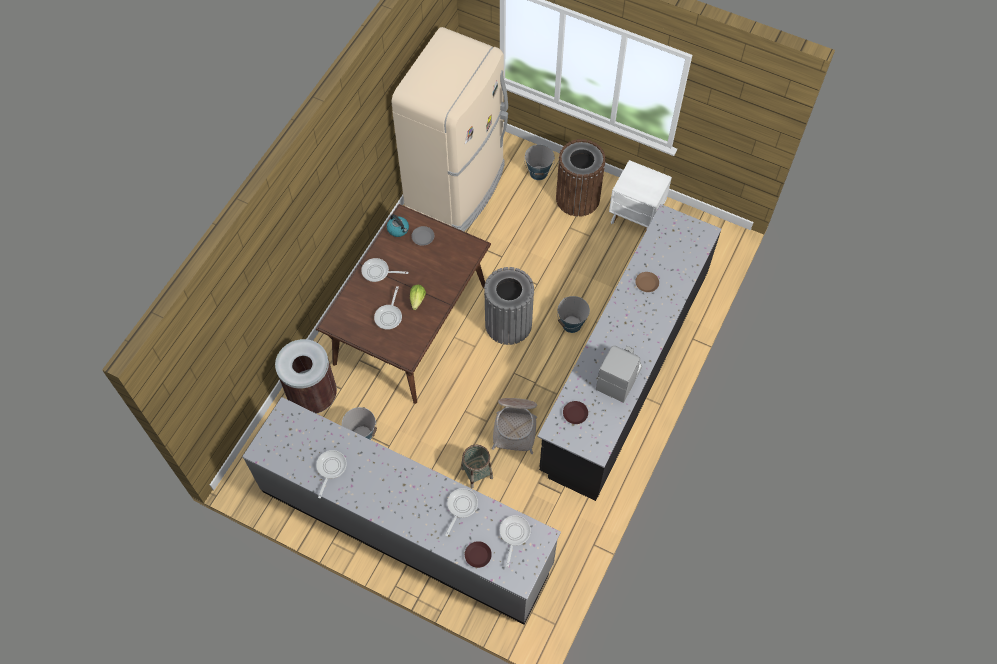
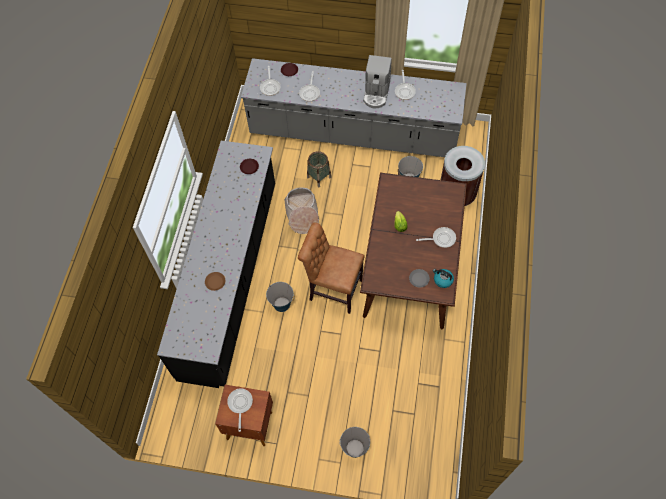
camera: 165 degrees right, 0 degrees up
frying pan [374,286,402,330] -> frying pan moved to [227,388,253,432]
beige fridge [392,27,508,231] -> none
grey trash can [484,267,534,345] -> brown chair [298,223,365,314]
brown trash can [556,139,606,217] -> none
coffee machine [596,346,642,403] -> coffee machine moved to [363,55,392,108]
white nightstand [609,160,672,230] -> brown nightstand [215,385,273,446]

